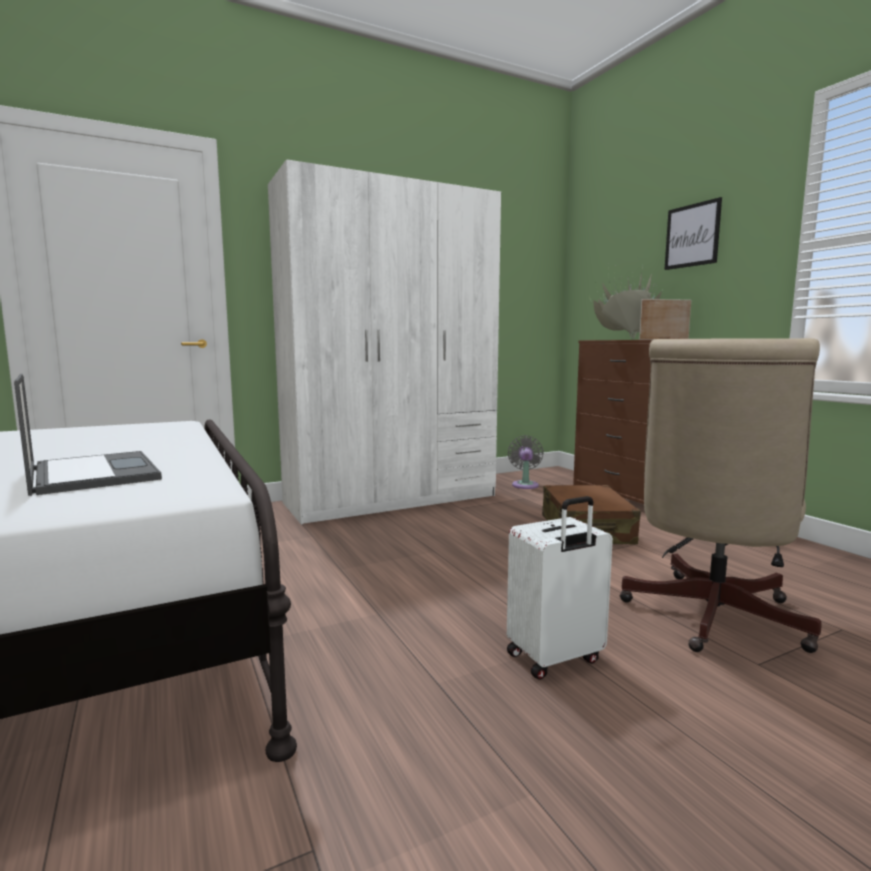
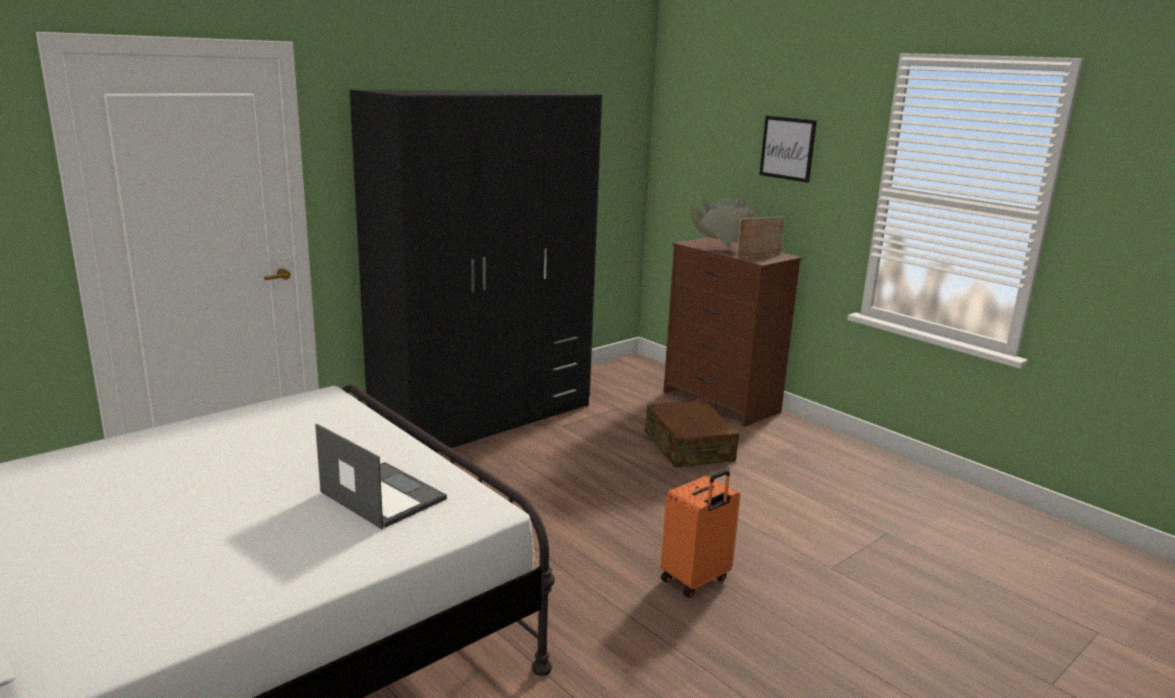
camera: 15 degrees left, 10 degrees up
white wardrobe [268,160,501,524] -> black wardrobe [350,90,602,453]
white suitcase [507,496,613,680] -> orange suitcase [661,470,740,598]
grey fan [508,435,544,489] -> none
beige office chair [620,338,822,653] -> none

